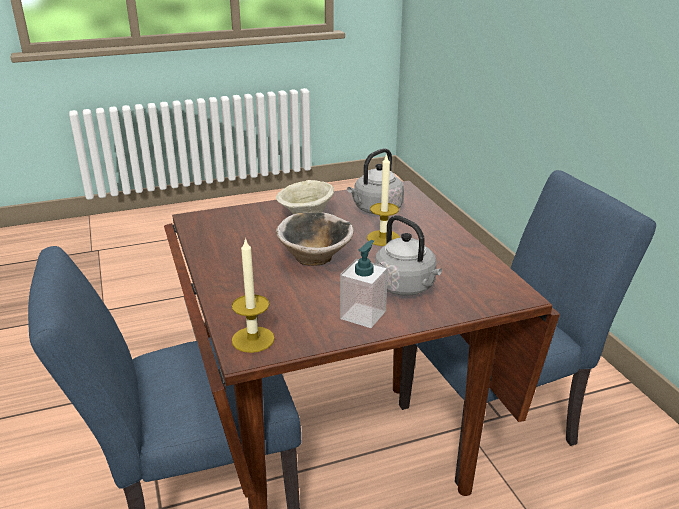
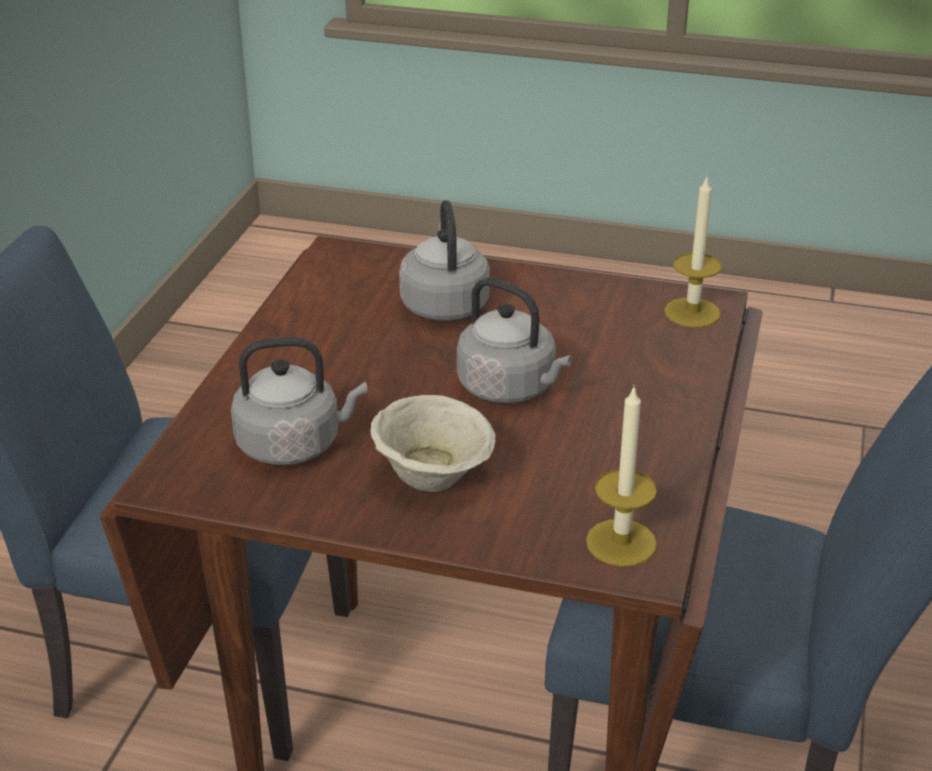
camera: 145 degrees left, 5 degrees up
bowl [276,213,354,266] -> grey kettle [457,278,572,403]
soap dispenser [340,240,388,328] -> none
candle [367,153,400,246] -> candle moved to [586,385,657,566]

